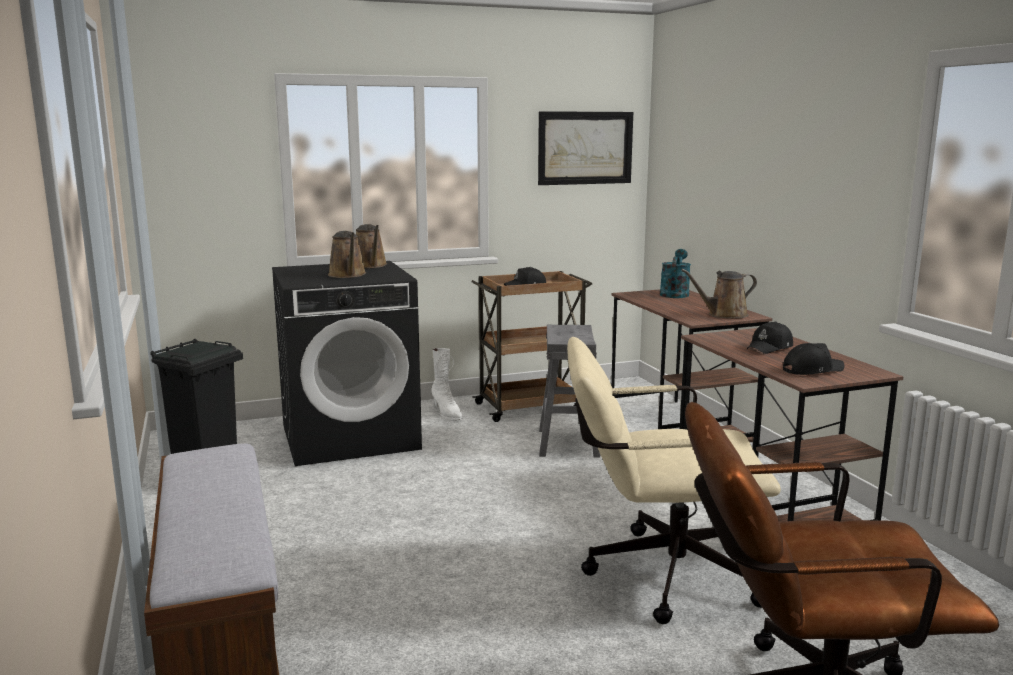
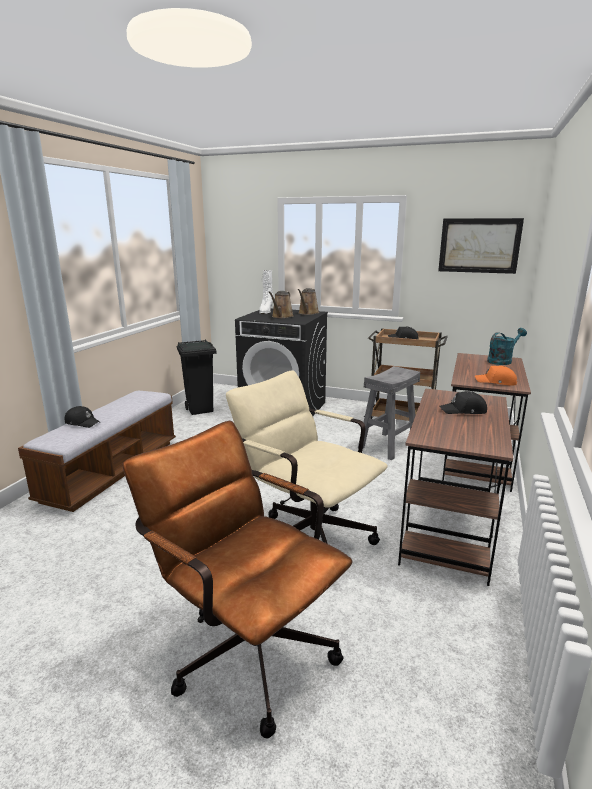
camera: 40 degrees right, 5 degrees up
white boot [431,348,463,420] -> white boot moved to [259,270,274,314]
brown watering can [681,269,757,318] -> orange cap [475,366,517,386]
black cap [783,343,845,375] -> black cap moved to [65,406,100,428]

